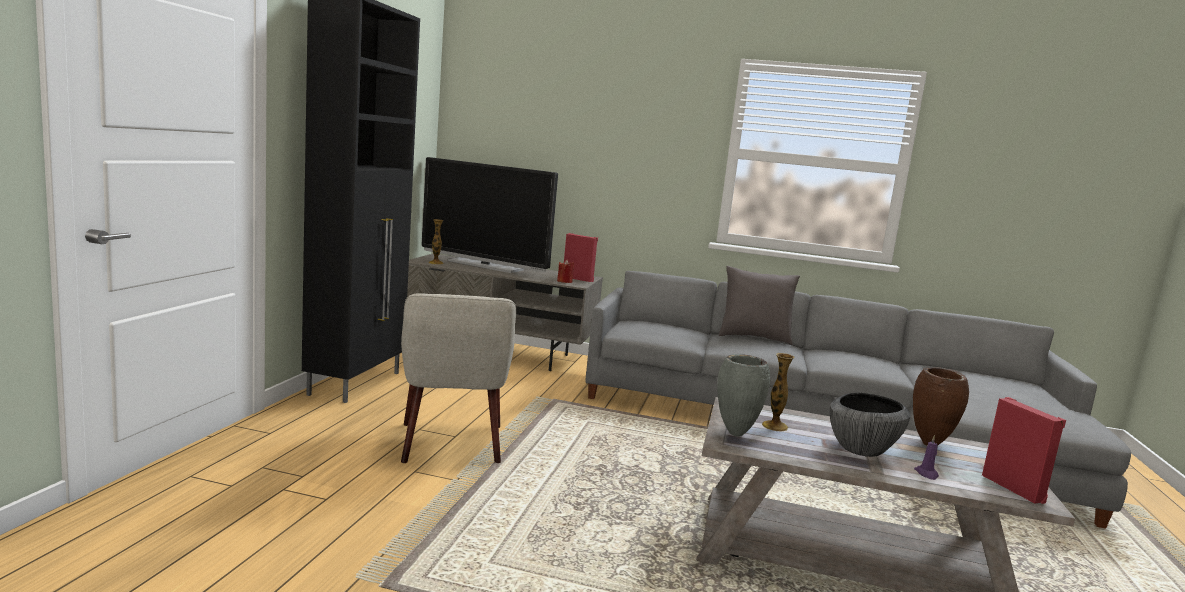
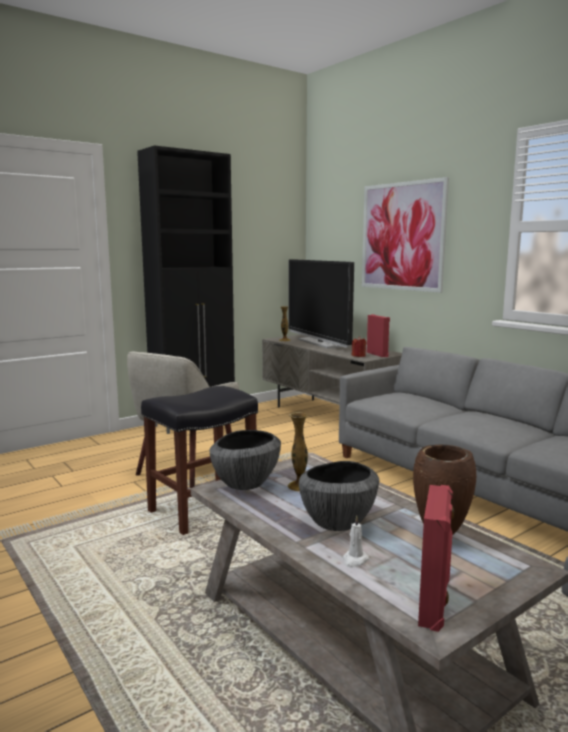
camera: 40 degrees right, 0 degrees up
grey vase [717,354,770,437] -> bowl [209,430,281,490]
grey pillow [719,266,800,345] -> none
purple candle [914,435,939,480] -> white candle [343,515,369,568]
none -> black stool [141,386,258,535]
none -> picture [362,177,449,293]

